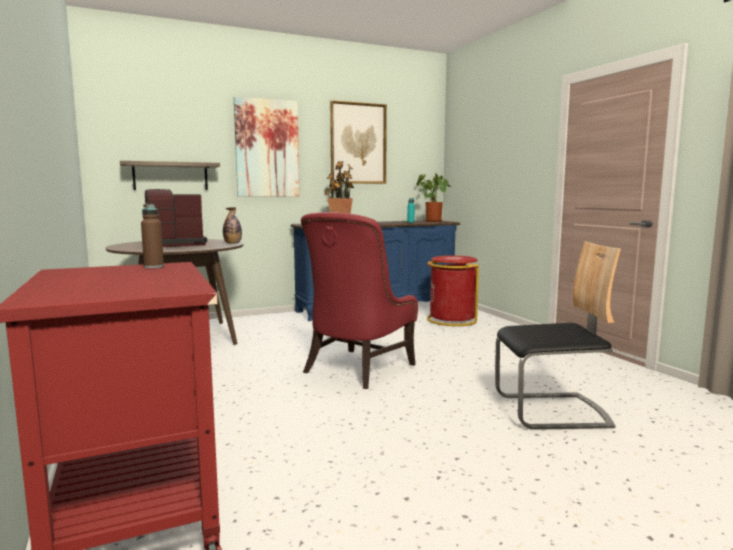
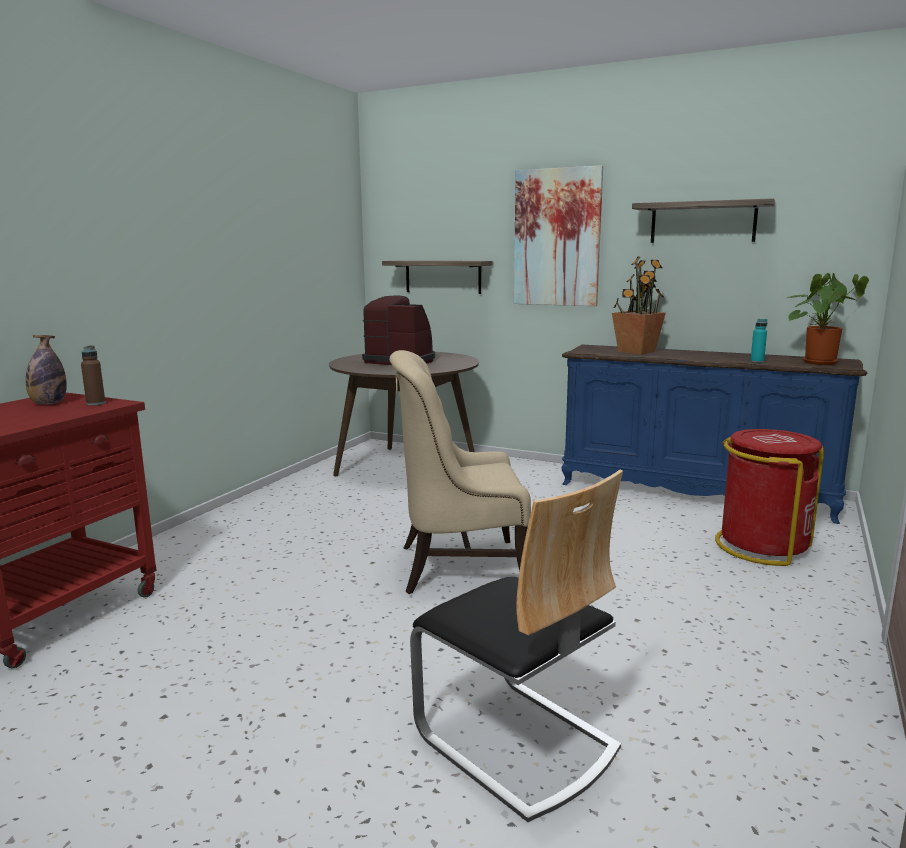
camera: 50 degrees right, 5 degrees up
bottle [223,207,242,244] -> bottle moved to [26,335,67,404]
red chair [301,212,418,389] -> beige chair [390,350,531,594]
picture [330,100,387,184] -> shelf [632,198,775,243]

